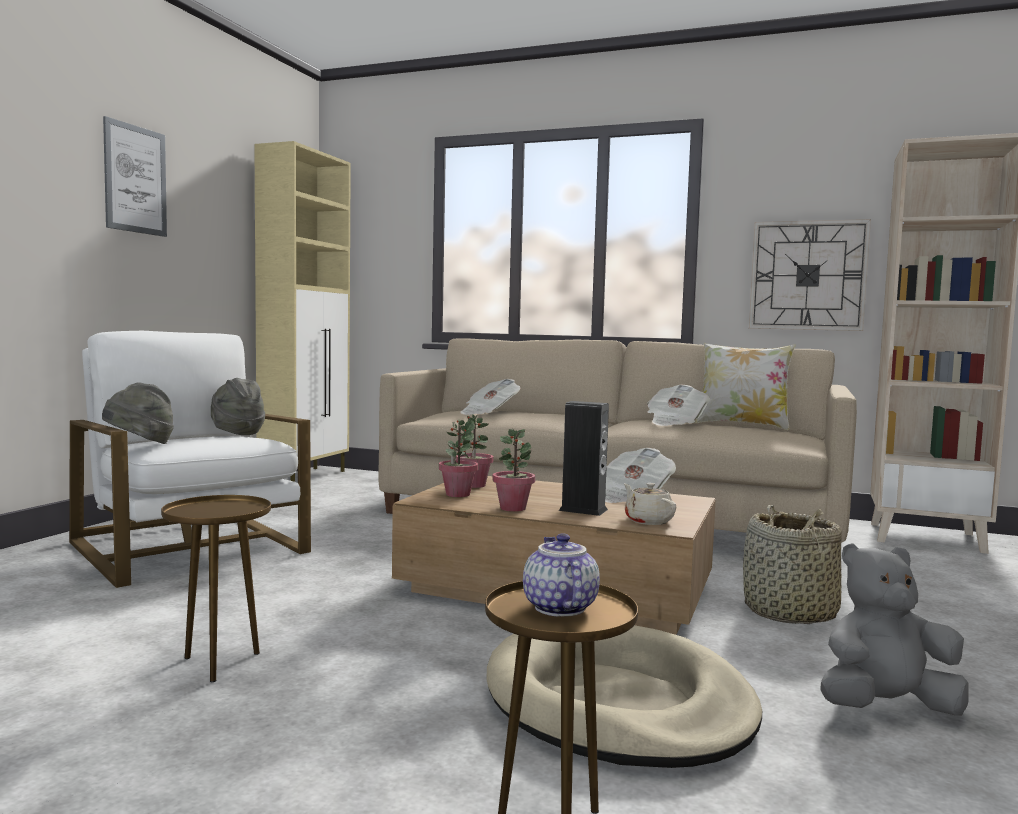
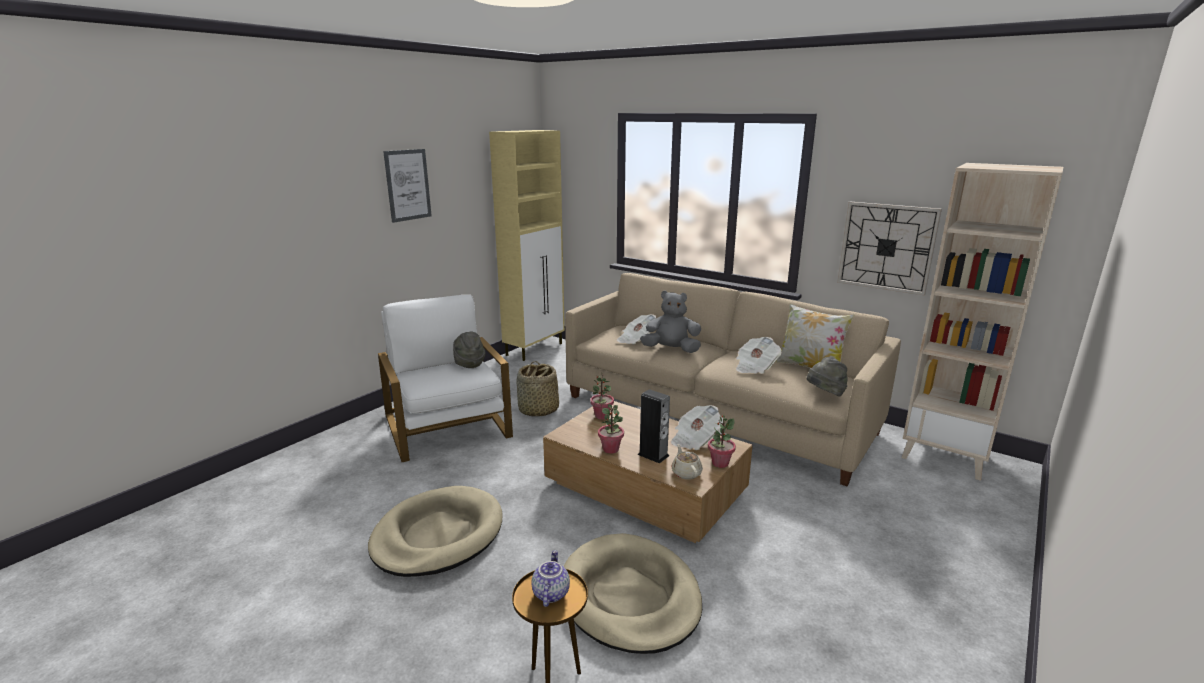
camera: 15 degrees right, 15 degrees up
grey hat [102,382,174,444] -> grey hat moved to [806,357,847,397]
brown side table [161,495,271,682] -> beige dog bed [368,486,503,577]
potted plant [439,420,479,497] -> potted plant moved to [708,415,736,468]
basket [743,505,842,624] -> basket moved to [516,361,559,417]
grey plush toy [821,543,969,716] -> grey plush toy moved to [640,291,701,353]

